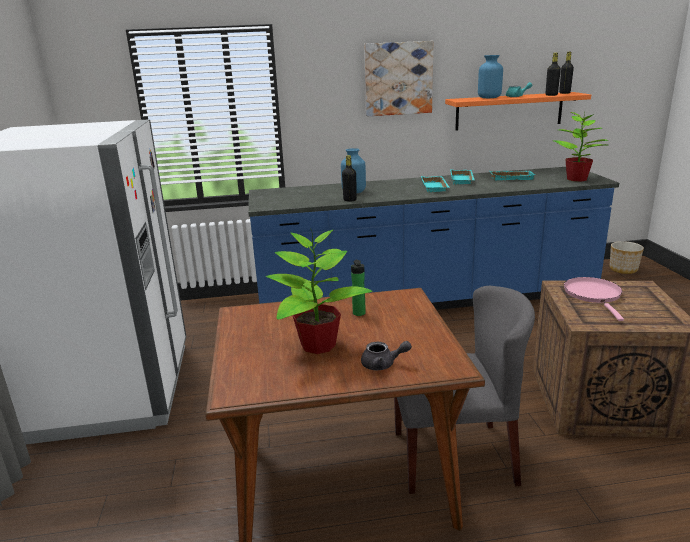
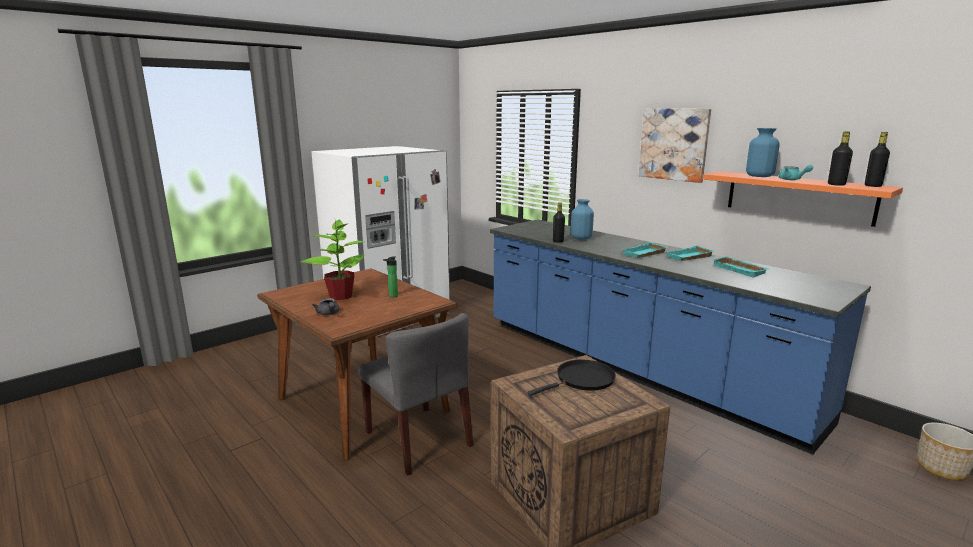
camera: 55 degrees right, 5 degrees down
potted plant [554,108,609,182] -> none
pink frying pan [564,277,624,321] -> black frying pan [528,360,616,396]

